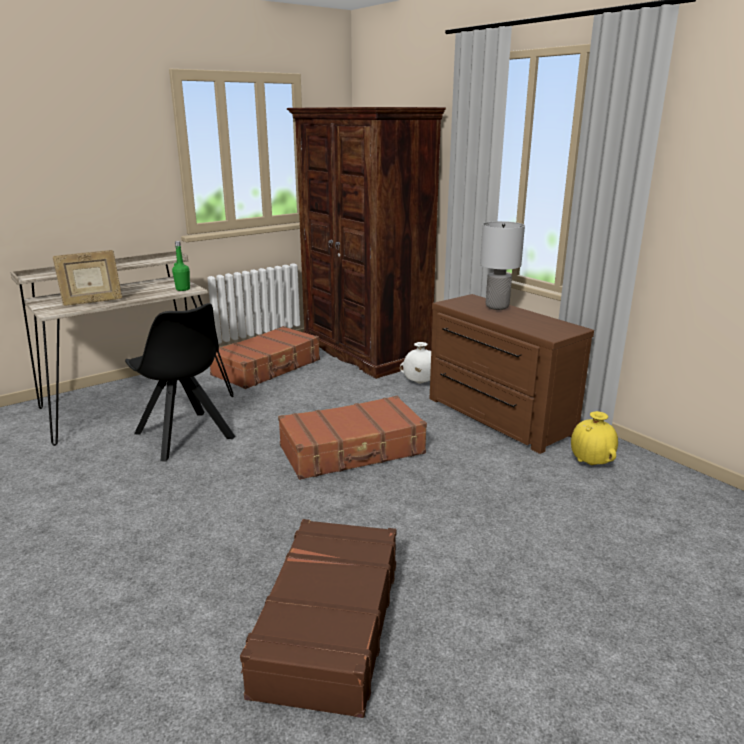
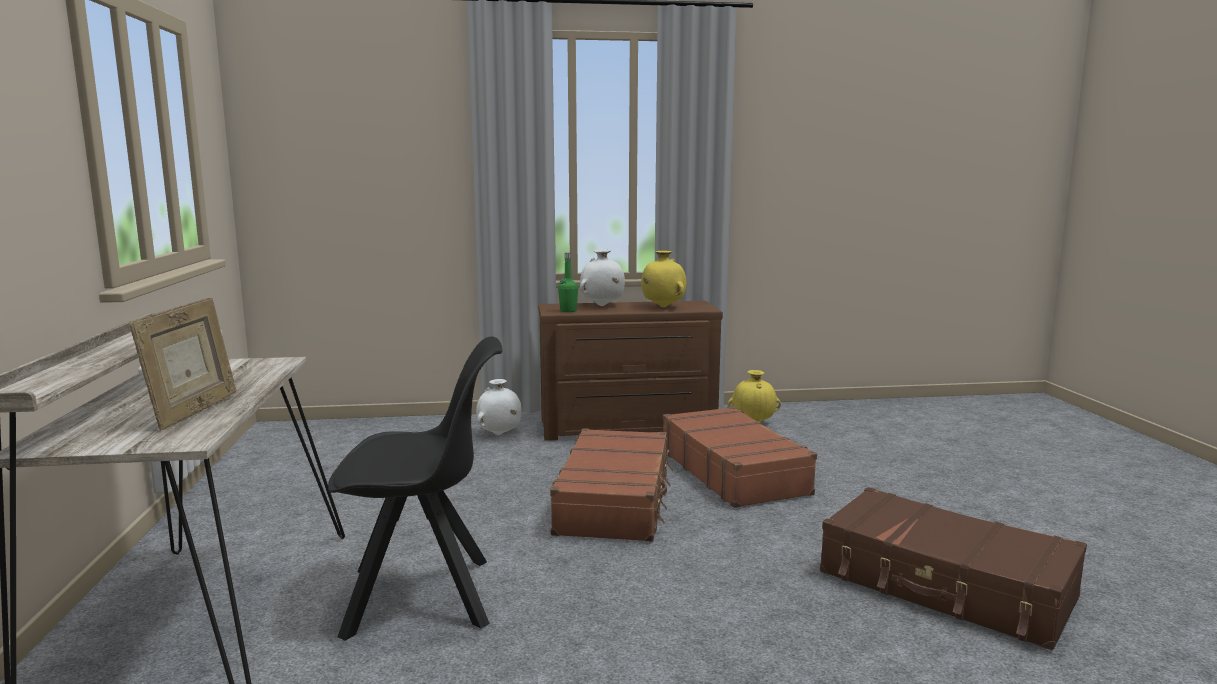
camera: 60 degrees left, 10 degrees down
green bottle [172,241,190,291] -> green bottle moved to [558,253,578,312]
brown suitcase [210,326,320,389] -> brown suitcase moved to [663,407,817,508]
brown wardrobe [287,107,446,379] -> none
grey table lamp [480,221,525,310] -> white vase [580,250,625,306]
none -> yellow vase [641,251,687,308]

